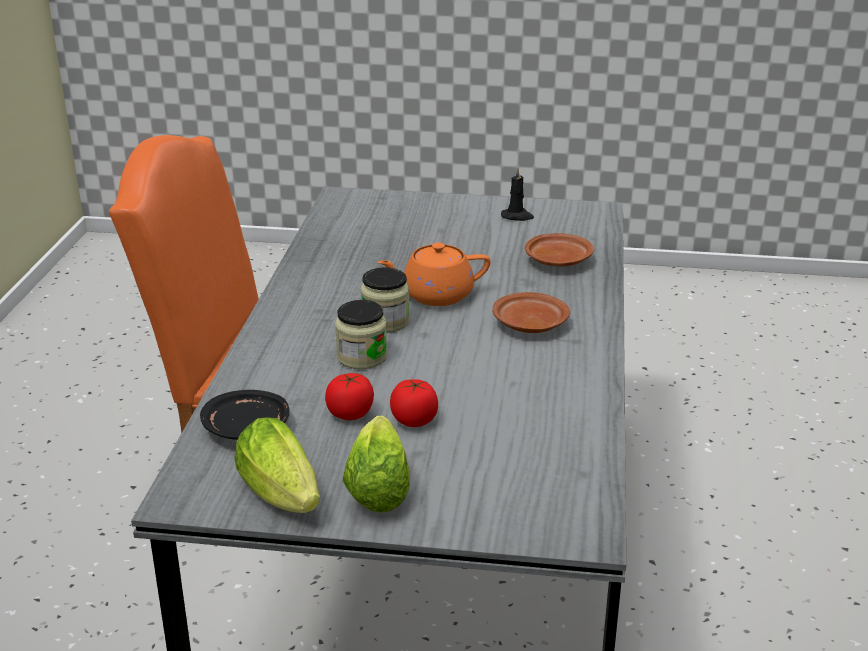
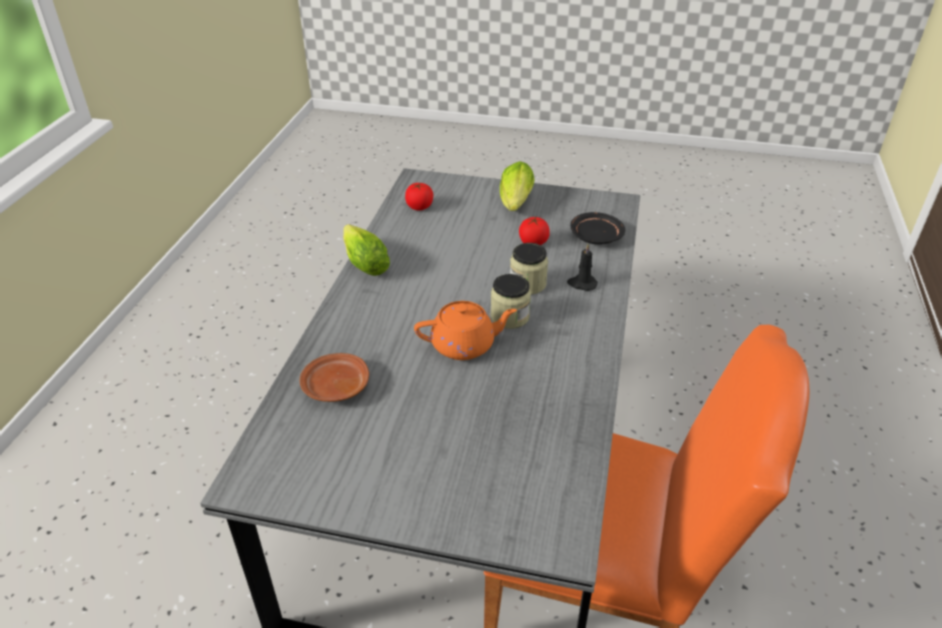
camera: 175 degrees left, 10 degrees up
lettuce [234,417,320,513] -> lettuce moved to [343,224,390,276]
tomato [390,379,438,427] -> tomato moved to [405,182,433,211]
brown plate [492,292,570,333] -> none
black candle [501,167,534,221] -> black candle moved to [567,244,598,291]

